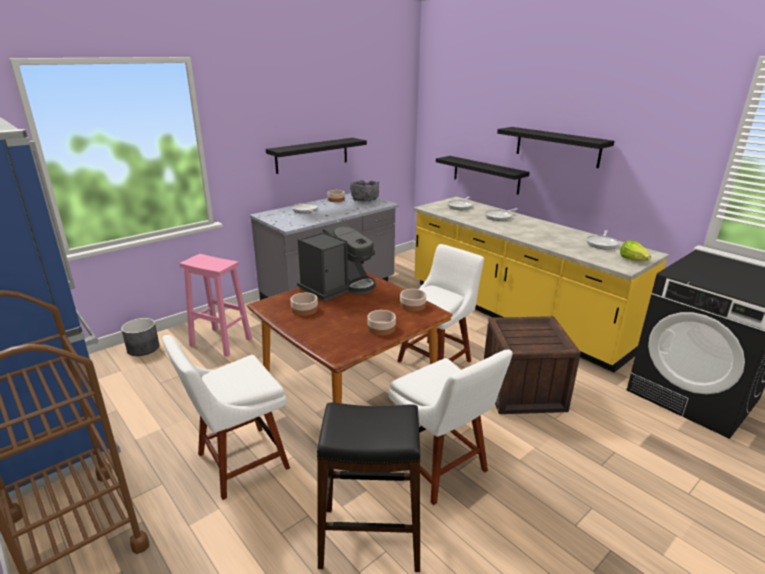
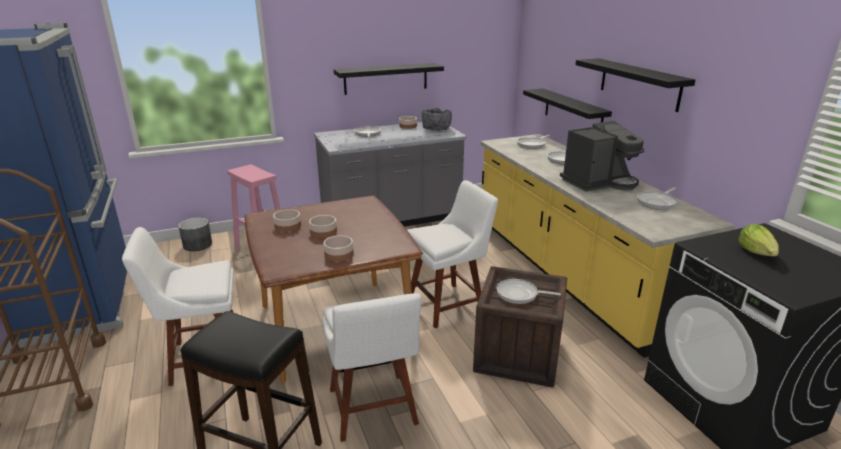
camera: 20 degrees right, 0 degrees up
coffee machine [297,222,376,301] -> coffee machine moved to [560,121,644,192]
bowl [400,289,426,311] -> bowl moved to [309,215,337,238]
lettuce [620,240,651,261] -> lettuce moved to [739,224,779,256]
none -> frying pan [497,279,561,304]

